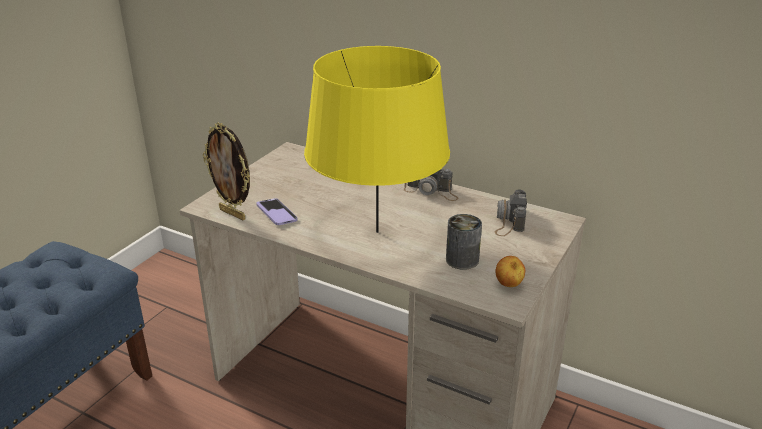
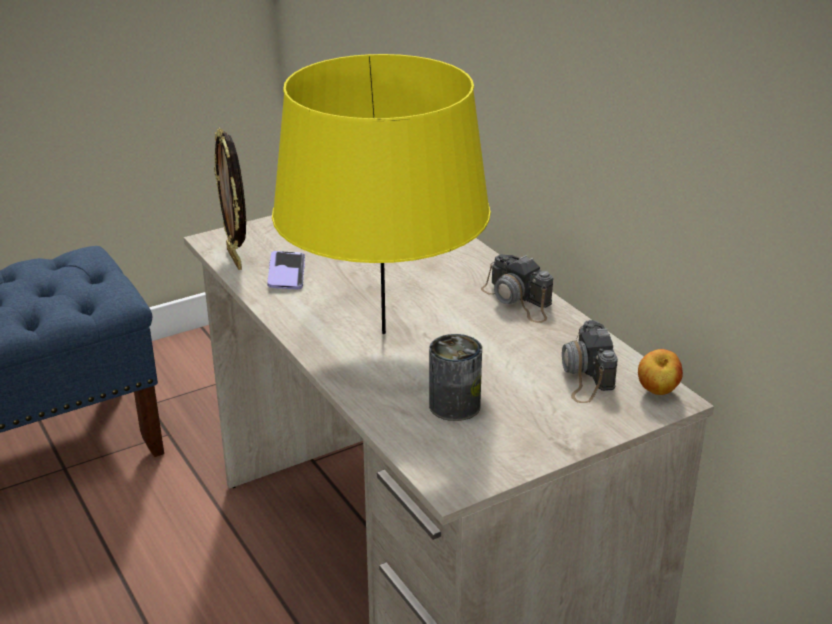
camera: 30 degrees right, 0 degrees up
camera [495,189,527,236] -> camera turned 45 degrees counterclockwise [562,320,618,403]
apple [496,256,525,287] -> apple moved to [638,349,683,395]

